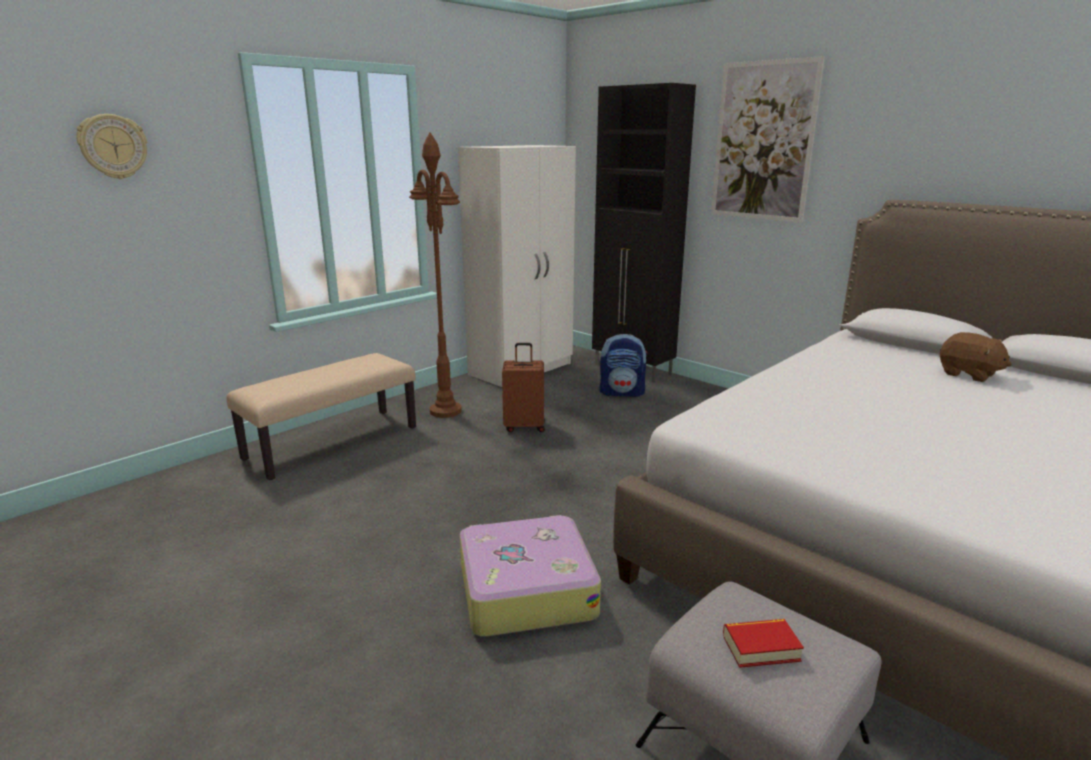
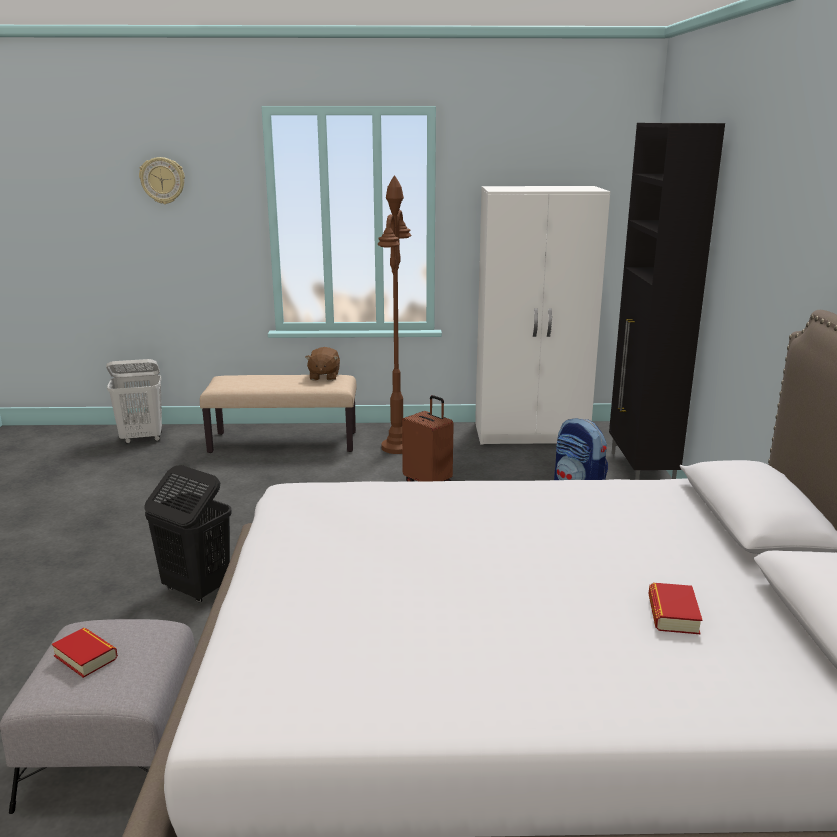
camera: 45 degrees right, 0 degrees up
suitcase [460,515,601,637] -> black laundry basket [144,465,232,603]
picture [711,56,825,223] -> none
brown plush toy [940,332,1012,382] -> brown plush toy moved to [305,347,340,381]
none -> white laundry basket [106,359,162,444]
none -> book [648,583,702,634]

